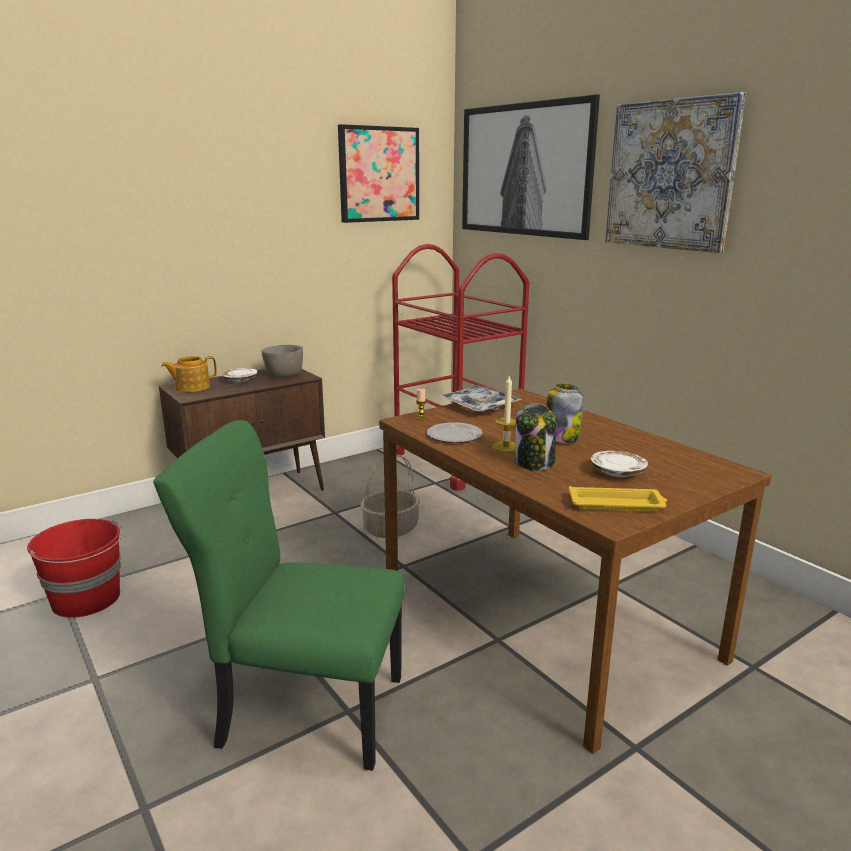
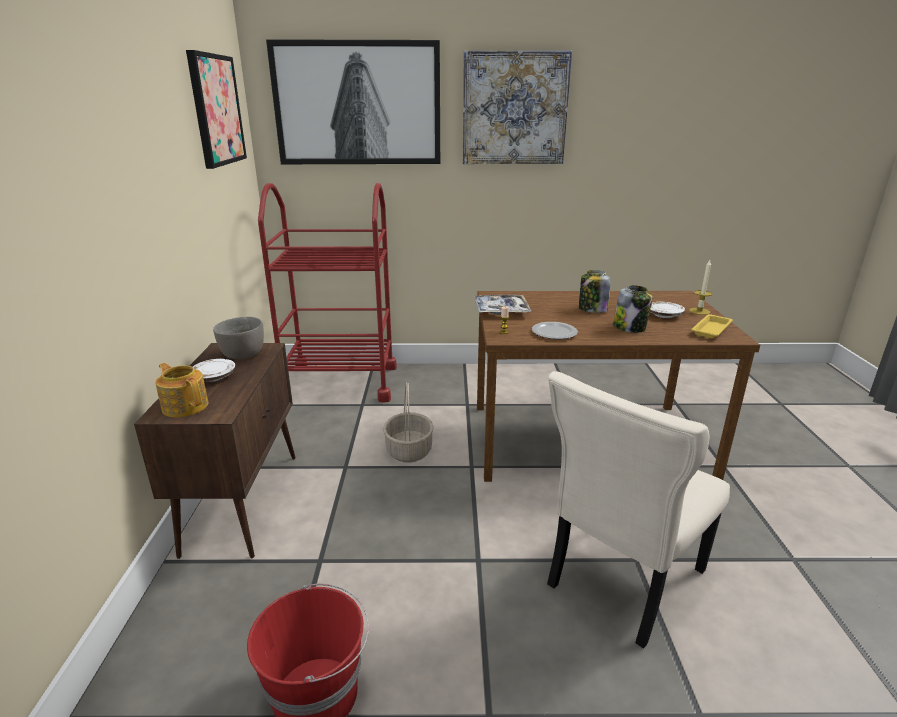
camera: 55 degrees left, 5 degrees up
green chair [153,420,405,771] -> beige chair [547,371,730,649]
teapot [161,356,217,392] -> teapot turned 120 degrees clockwise [155,363,208,418]
candle [492,376,516,452] -> candle moved to [689,260,712,315]

